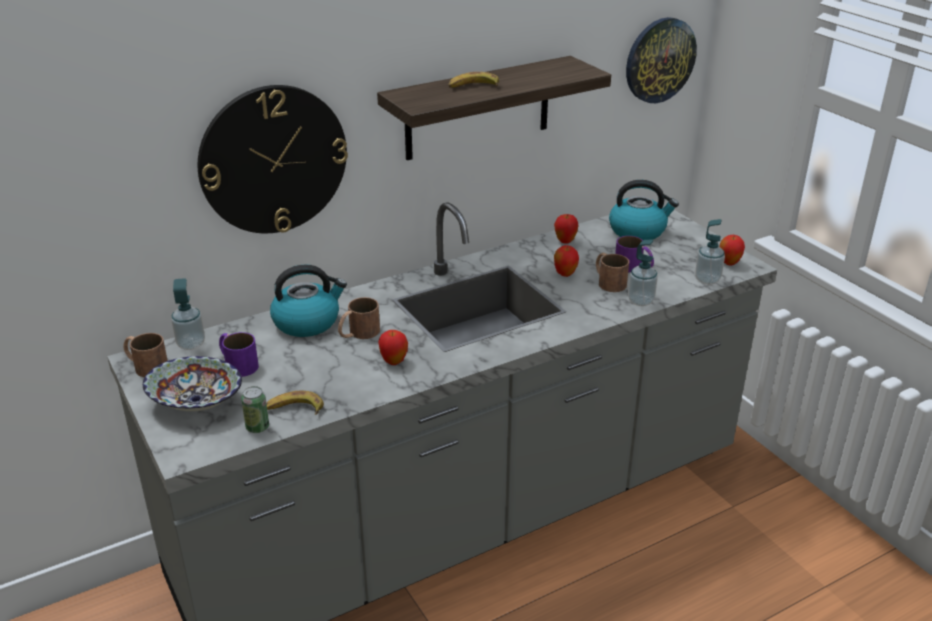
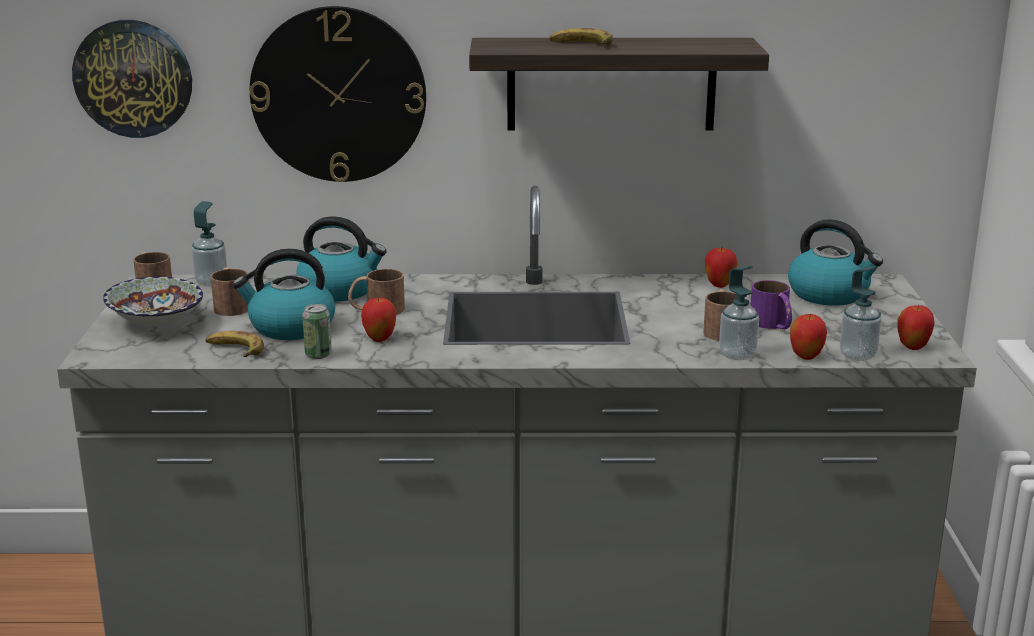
camera: 30 degrees right, 10 degrees down
purple mug [219,332,259,377] -> brown mug [211,267,249,316]
can [241,386,269,433] -> can moved to [302,304,332,359]
apple [554,245,579,277] -> apple moved to [790,313,827,360]
wall clock [626,17,697,103] -> wall clock moved to [72,20,192,138]
none -> kettle [233,249,335,340]

